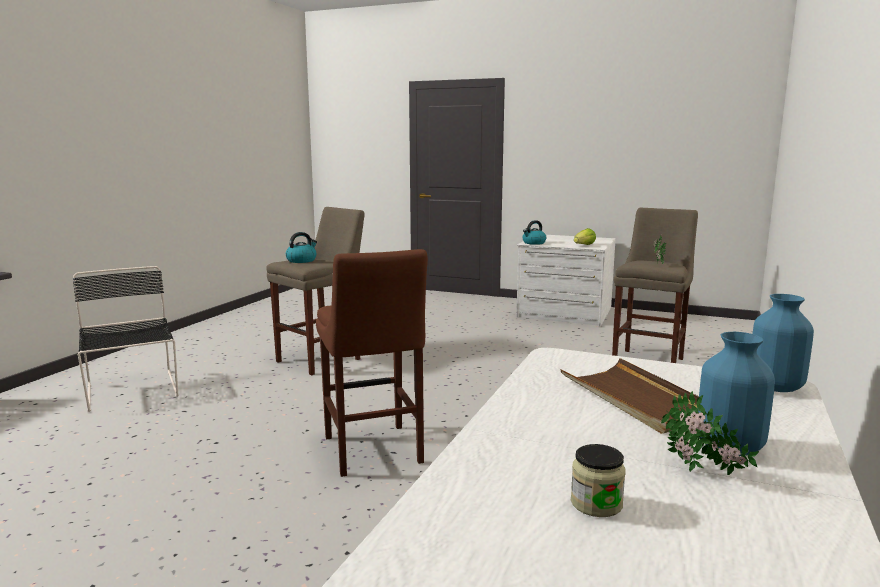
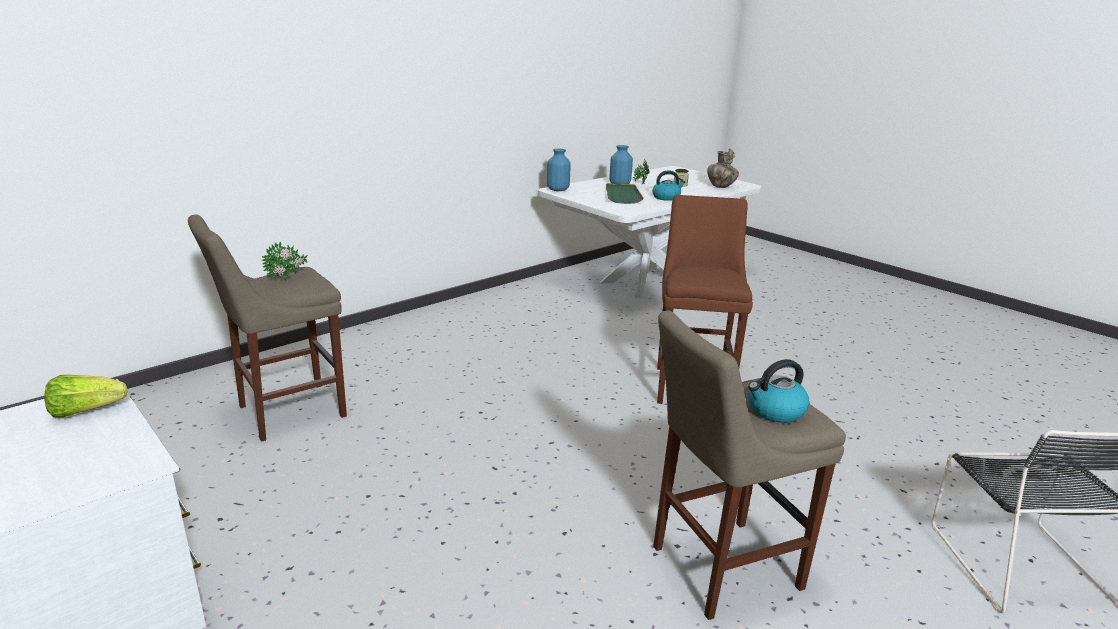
camera: 155 degrees left, 10 degrees up
kettle [522,220,547,245] -> kettle moved to [652,170,685,201]
brown tray [560,358,699,434] -> green tray [606,183,643,204]
none -> vase [707,149,739,188]

